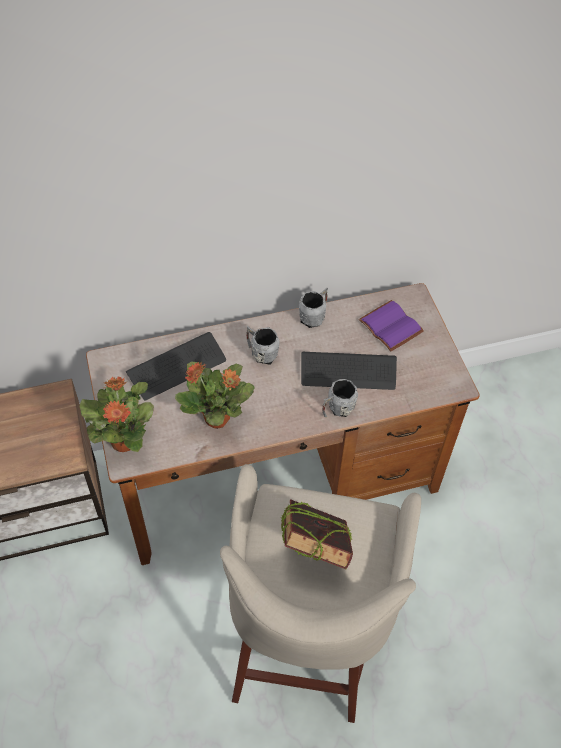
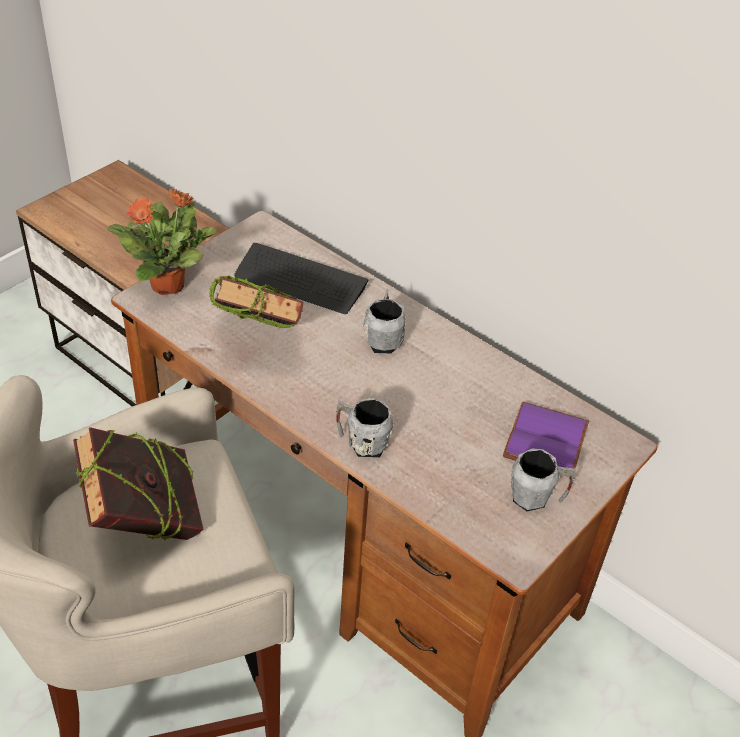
camera: 55 degrees right, 10 degrees down
potted plant [175,361,255,429] -> book [208,275,303,329]
grey mug [299,288,328,328] -> grey mug moved to [510,448,576,511]
keyboard [301,352,397,390] -> none

